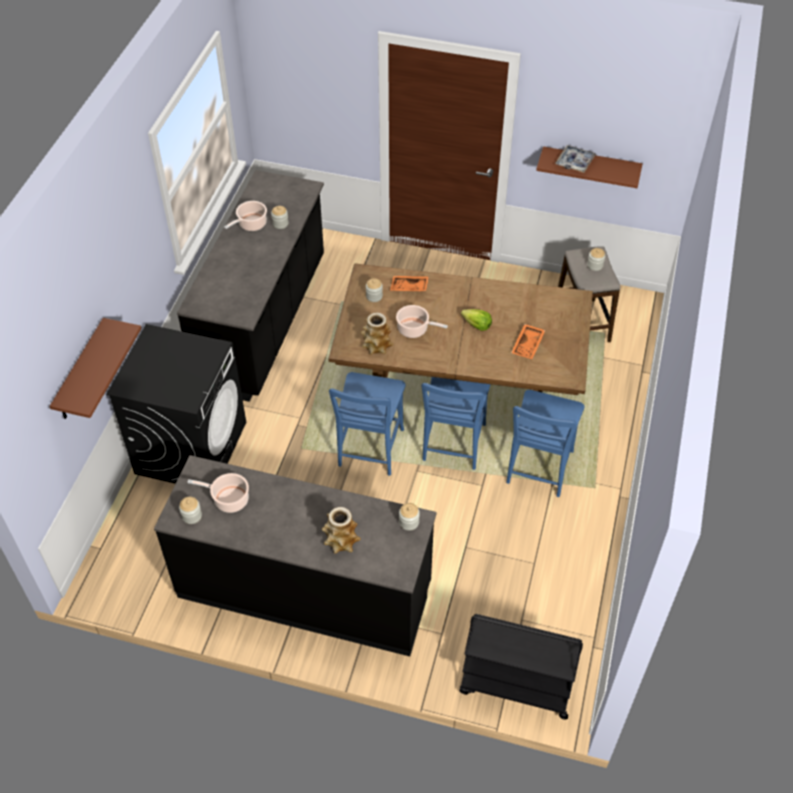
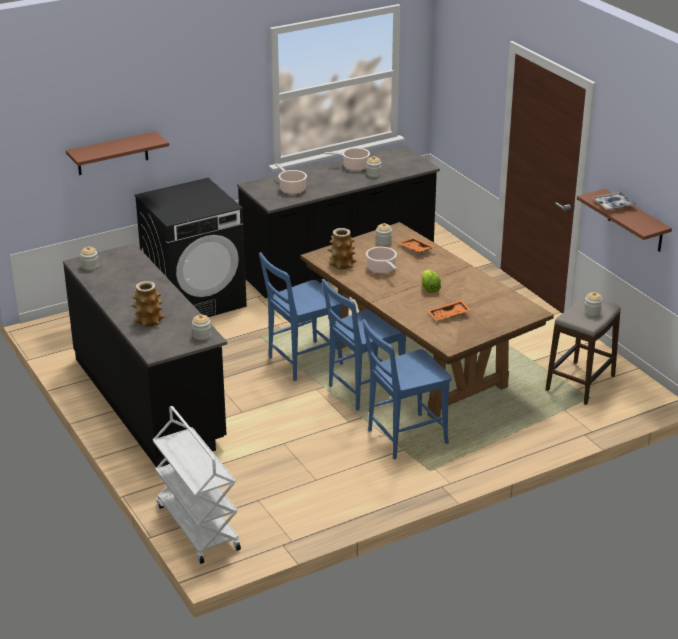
camera: 45 degrees right, 20 degrees down
cooking pot [187,473,249,513] -> cooking pot moved to [275,163,307,194]
black cart [459,614,583,720] -> white cart [153,406,241,564]

